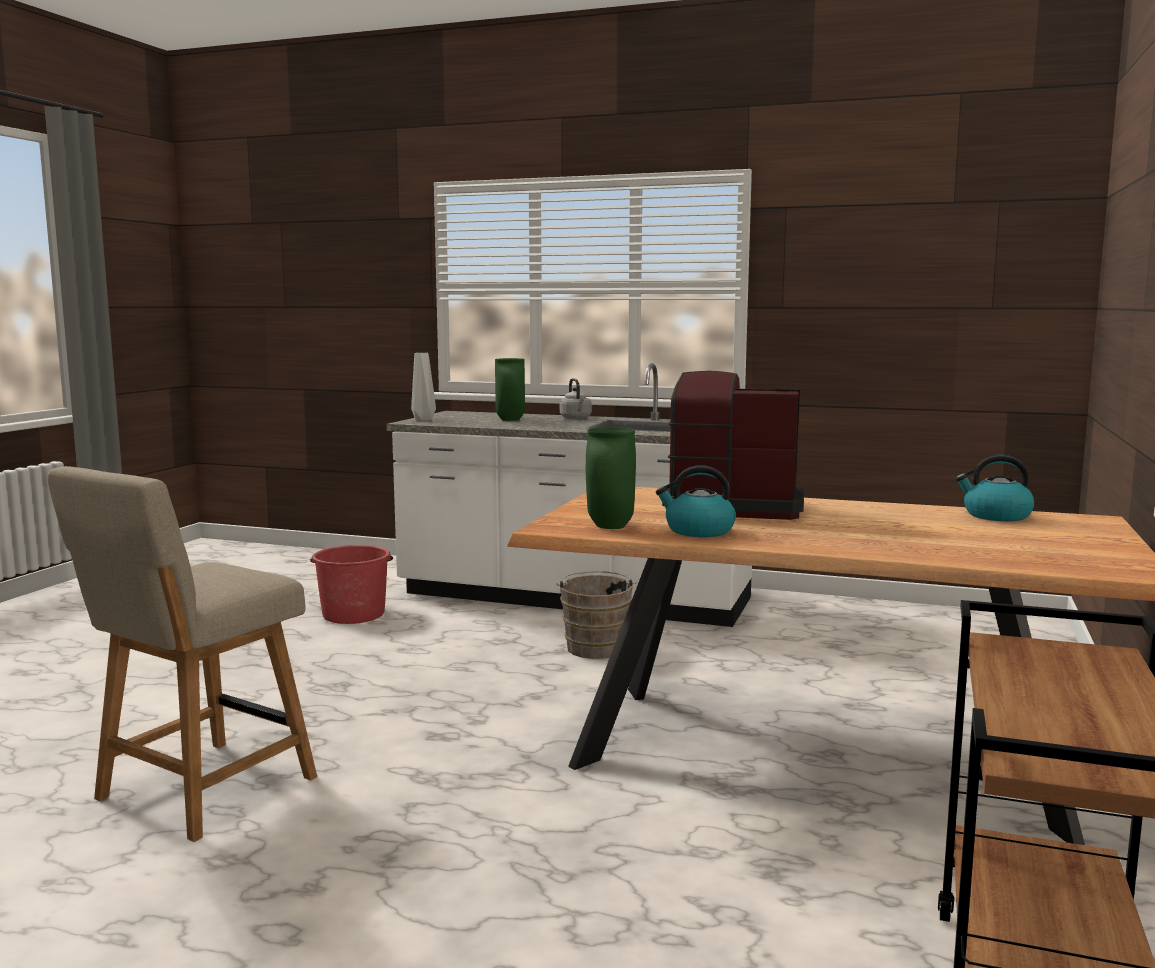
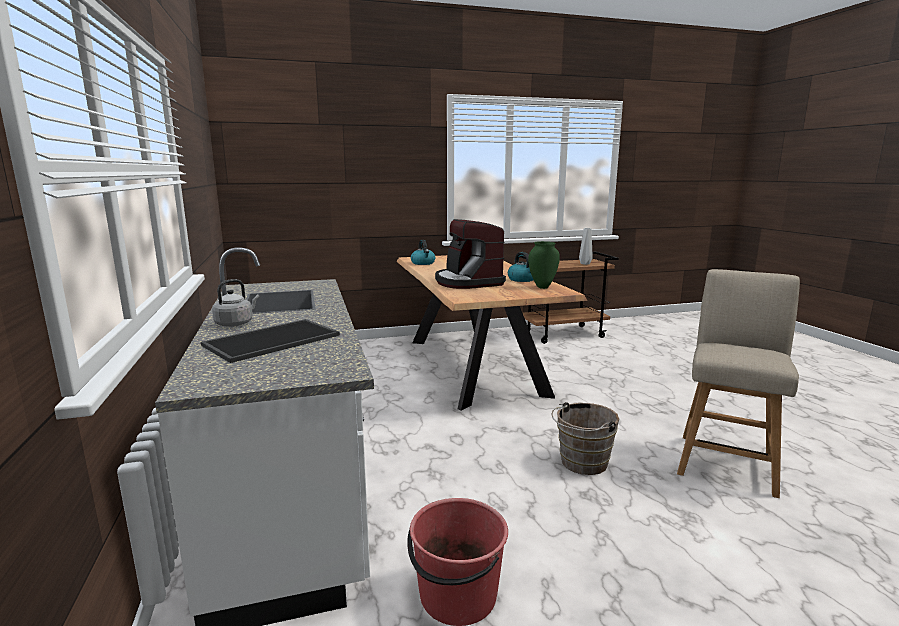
camera: 125 degrees left, 5 degrees up
beige chair [48,466,317,842] -> beige chair turned 60 degrees counterclockwise [677,269,800,498]
grey vase [411,353,436,421] -> grey vase moved to [579,228,593,265]
green vase [495,358,525,421] -> tray [201,319,340,363]
brown bucket [556,571,637,659] -> brown bucket moved to [552,402,619,475]

